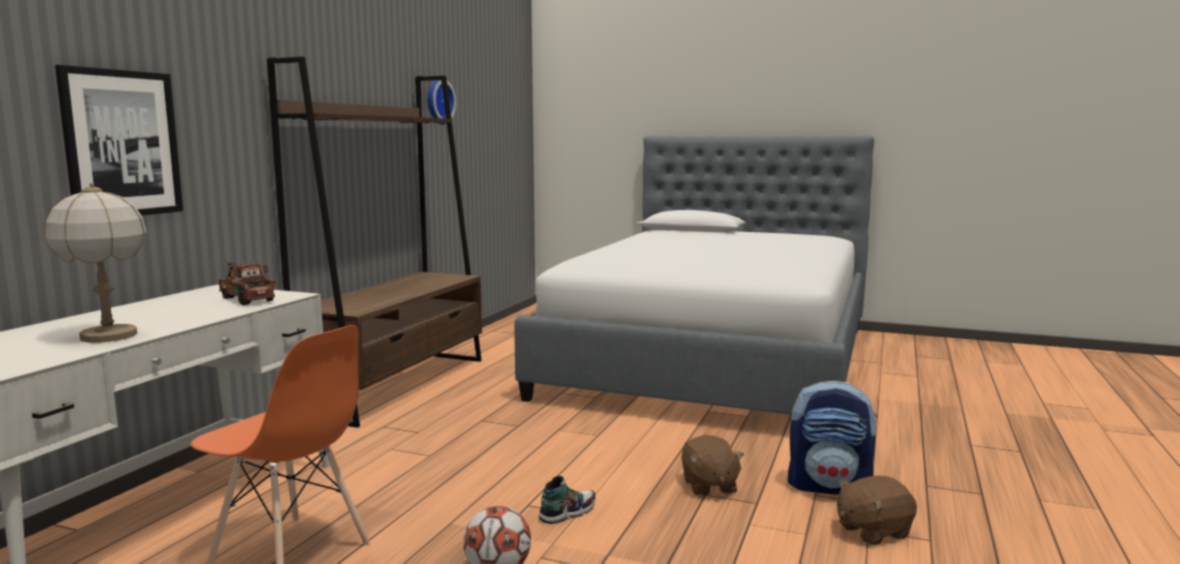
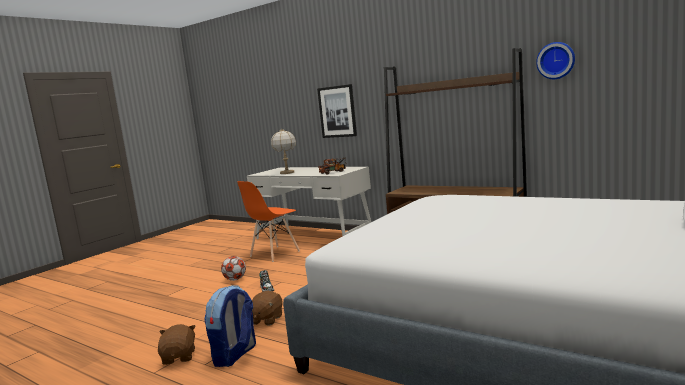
camera: 105 degrees right, 0 degrees up
brown plush toy [681,435,744,496] -> brown plush toy turned 75 degrees counterclockwise [252,291,283,326]

